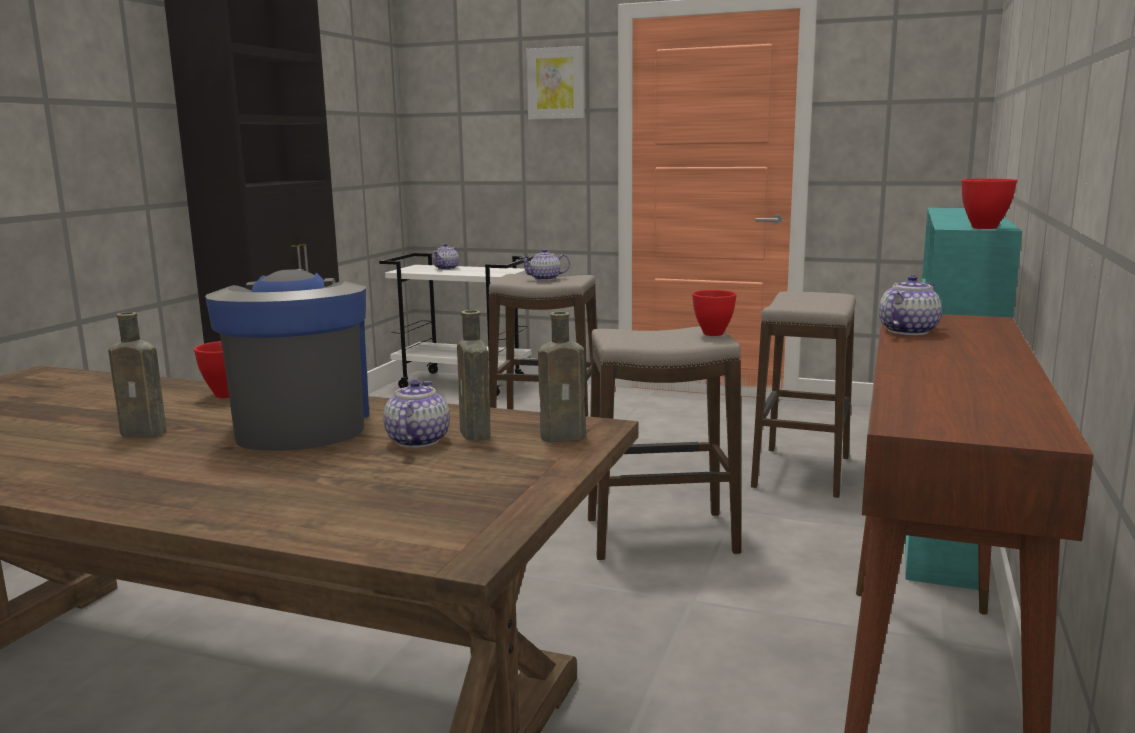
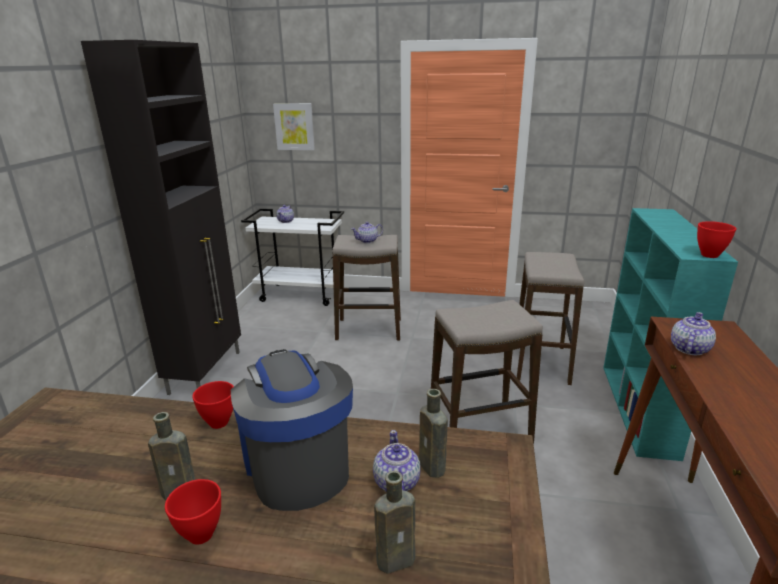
camera: 10 degrees left, 10 degrees up
picture [526,46,585,119] -> picture moved to [273,103,315,150]
brown bottle [538,312,586,442] -> brown bottle moved to [374,471,415,574]
red bowl [692,290,737,336] -> red bowl moved to [165,479,221,545]

